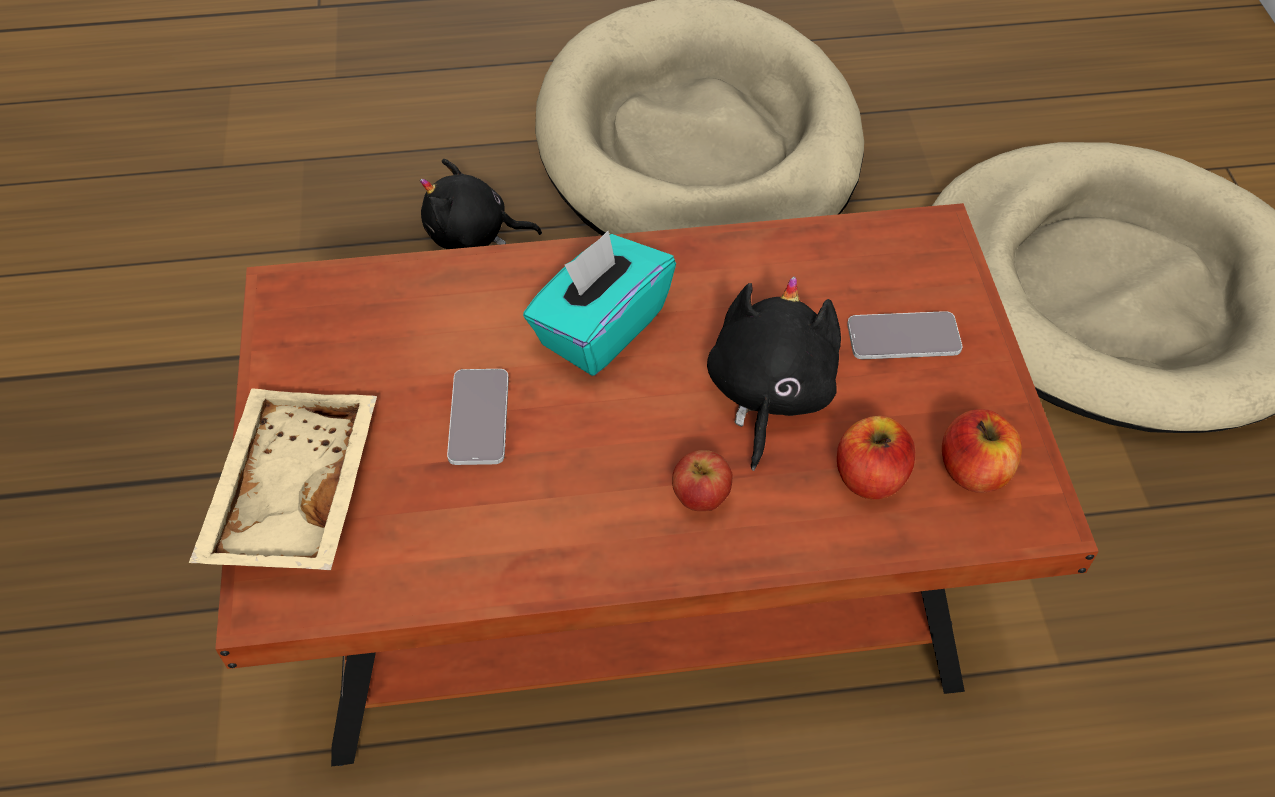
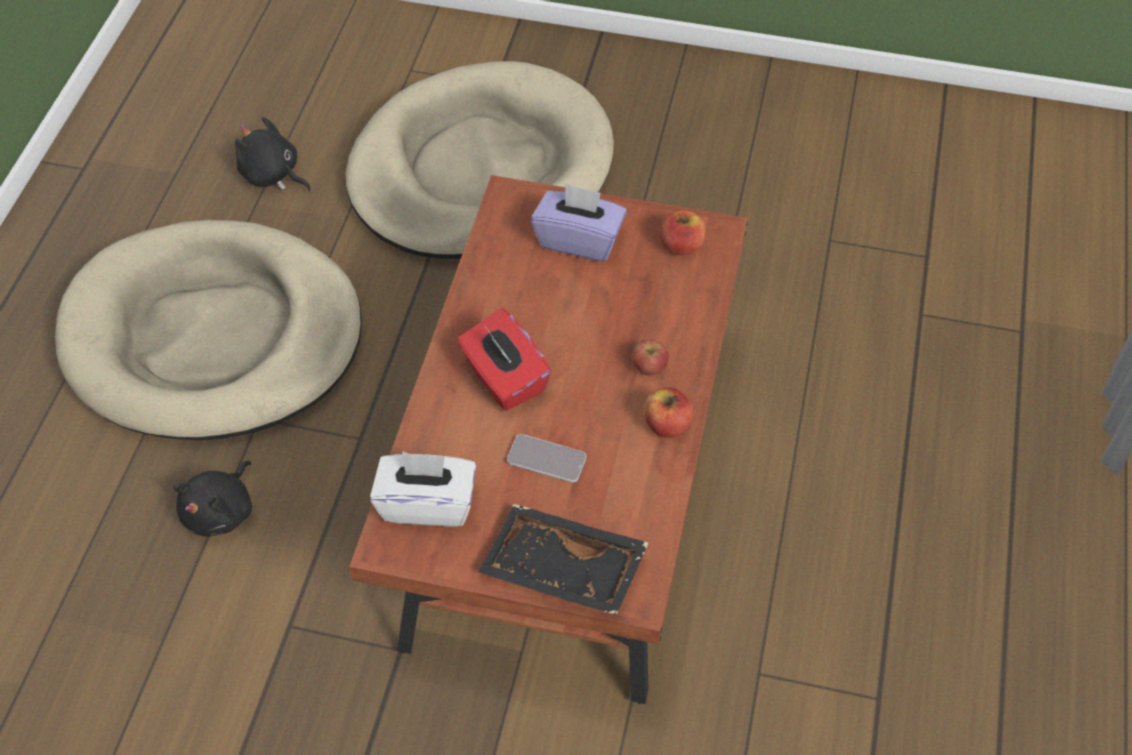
camera: 70 degrees left, 0 degrees up
beige tray [189,388,377,570] -> black tray [478,504,649,615]
turquoise tissue box [523,231,676,376] -> red tissue box [457,308,551,411]
black plush toy [707,276,841,471] -> black plush toy moved to [235,117,311,191]
apple [837,416,915,500] -> apple moved to [645,387,694,438]
phone [847,311,962,359] -> purple tissue box [531,183,627,261]
none -> white tissue box [370,451,476,527]

